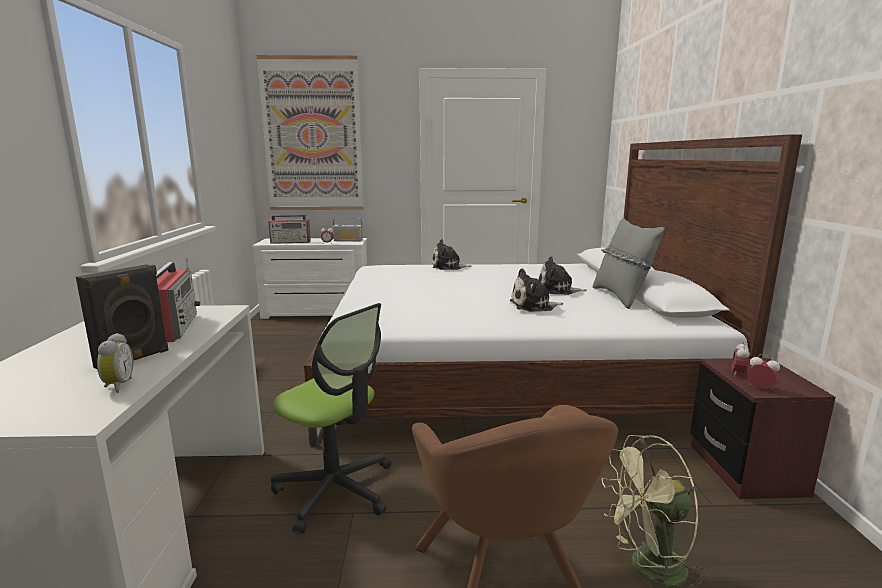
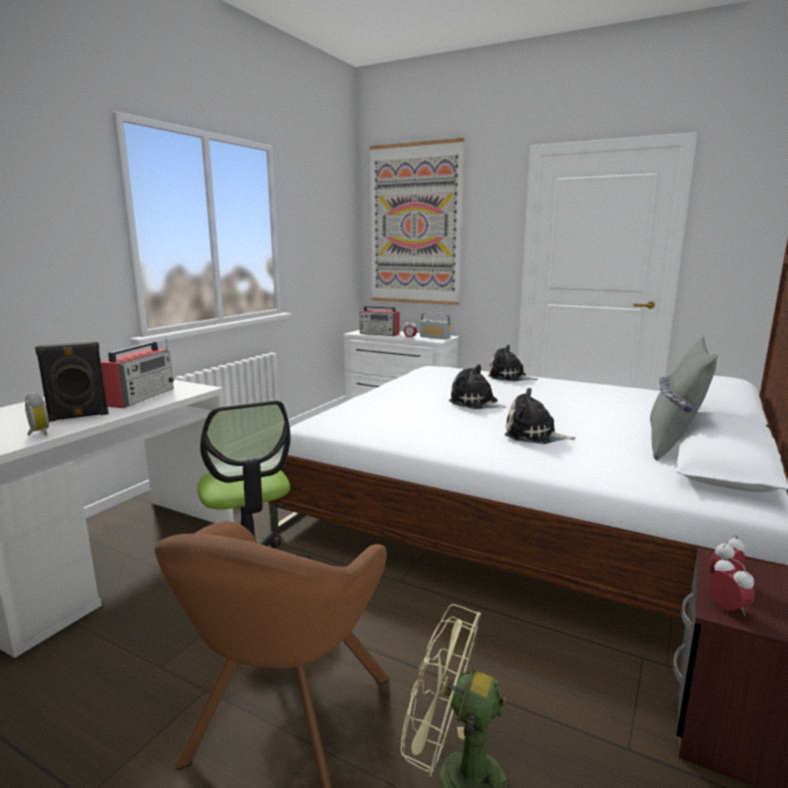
camera: 30 degrees right, 0 degrees up
alarm clock [97,333,133,393] -> alarm clock turned 60 degrees counterclockwise [25,392,49,436]
plush toy [539,256,587,295] -> plush toy moved to [449,364,505,409]

